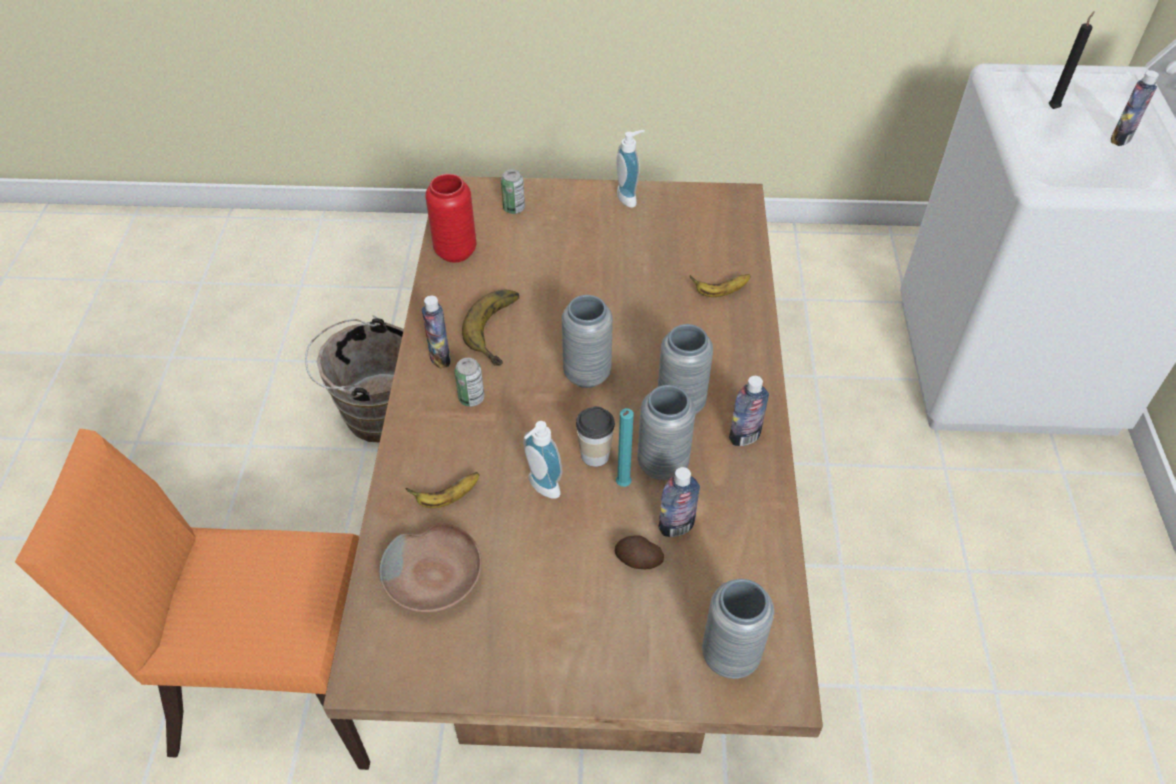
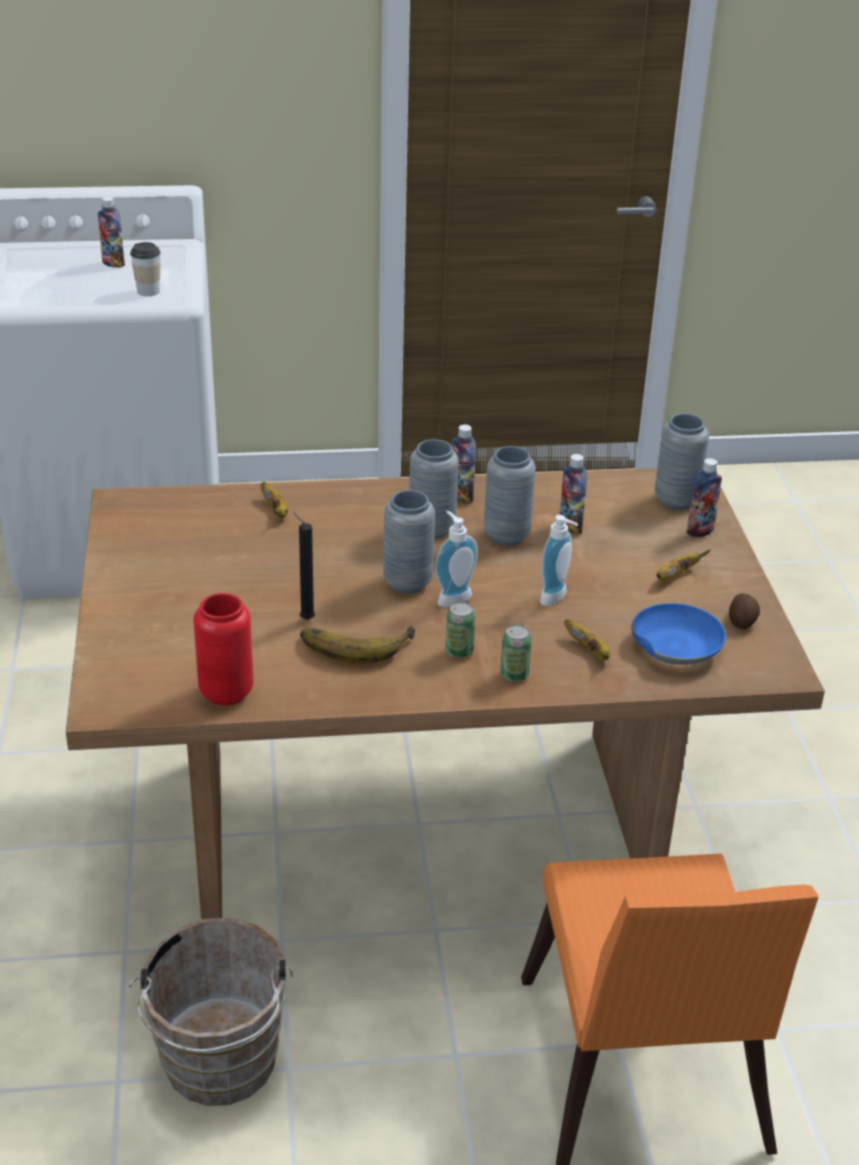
camera: 100 degrees left, 15 degrees down
brown bowl [379,523,482,613] -> blue bowl [631,603,726,665]
bottle [422,296,451,369] -> bottle moved to [687,458,722,537]
can [501,169,525,214] -> can moved to [500,625,532,682]
cup [576,406,615,467] -> cup moved to [130,242,161,296]
potato [615,535,664,569] -> potato moved to [729,594,760,629]
soap dispenser [616,130,645,208] -> soap dispenser moved to [435,511,478,607]
turquoise candle [616,408,634,487] -> none
black candle [1049,11,1095,109] -> black candle moved to [293,512,315,620]
none -> banana [656,550,710,580]

